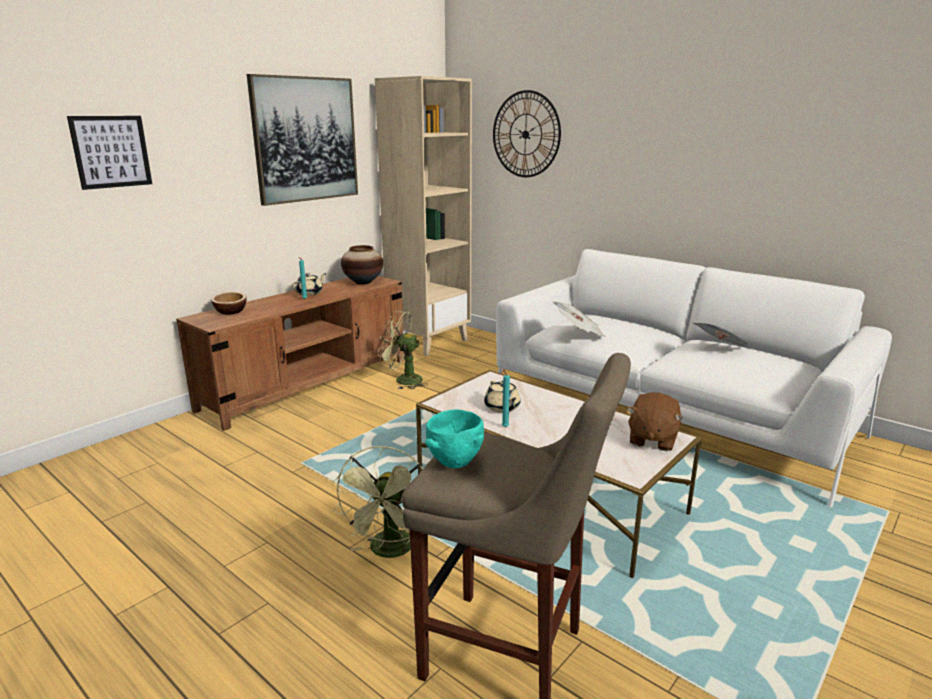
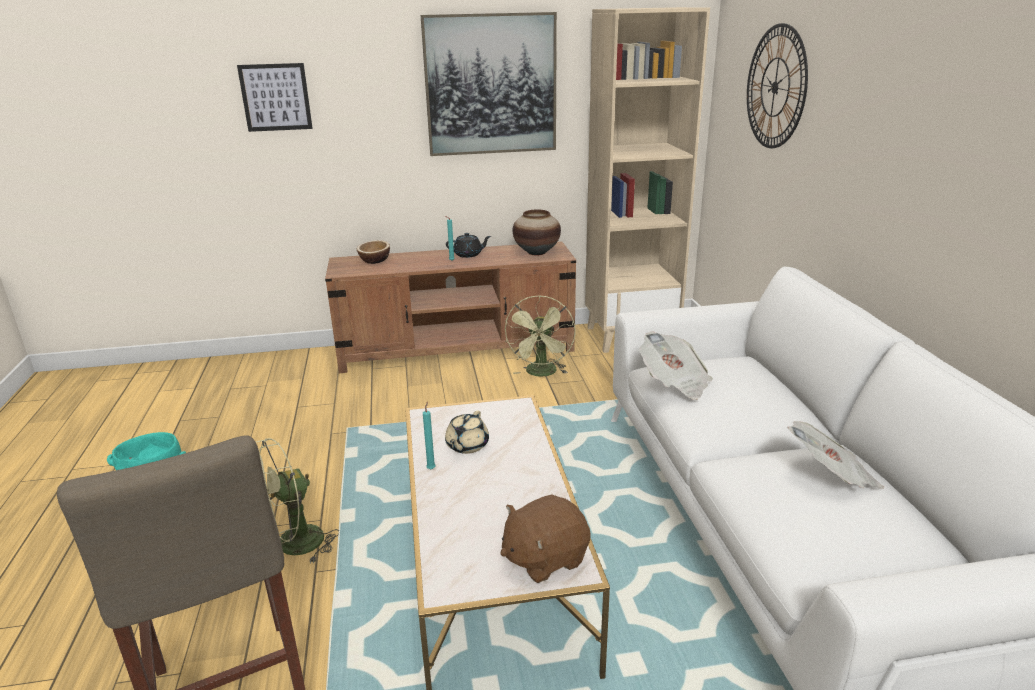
camera: 40 degrees right, 5 degrees up
beige teapot [292,273,326,295] -> black teapot [446,233,491,258]
green fan [378,311,428,389] -> green fan turned 135 degrees counterclockwise [505,295,575,377]

